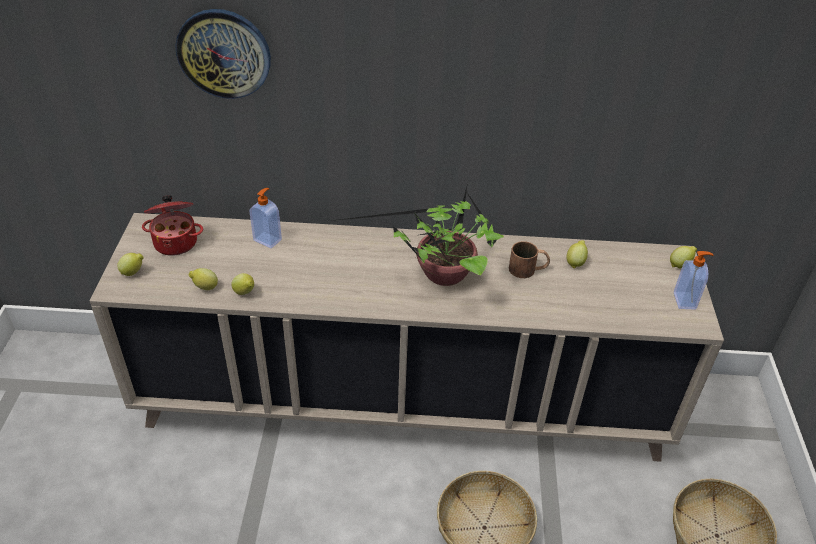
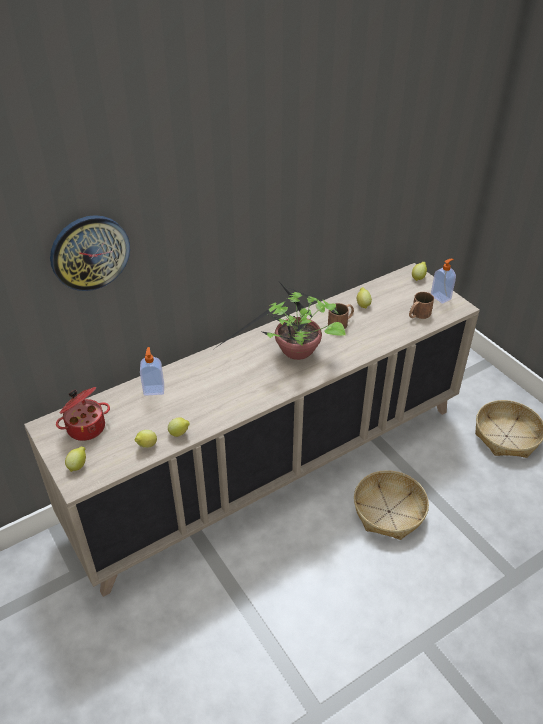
camera: 35 degrees left, 0 degrees up
none -> brown mug [409,292,434,319]

